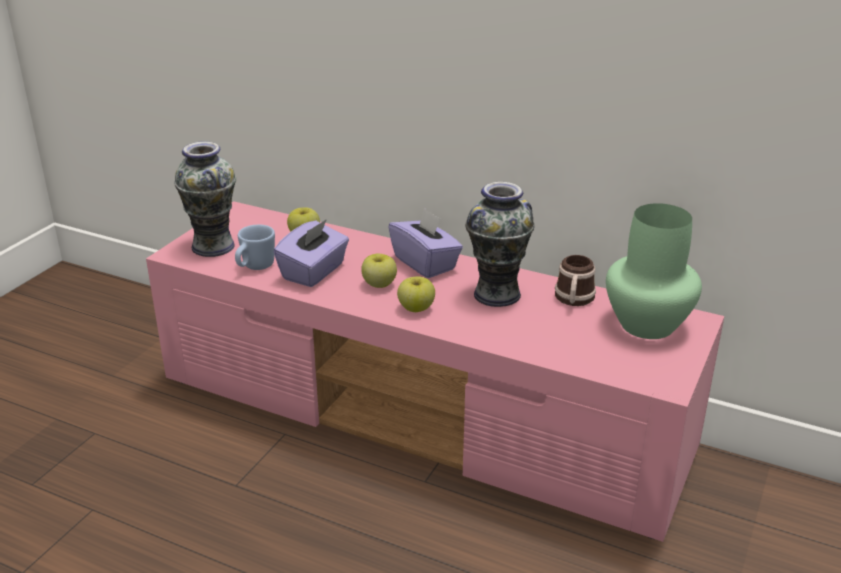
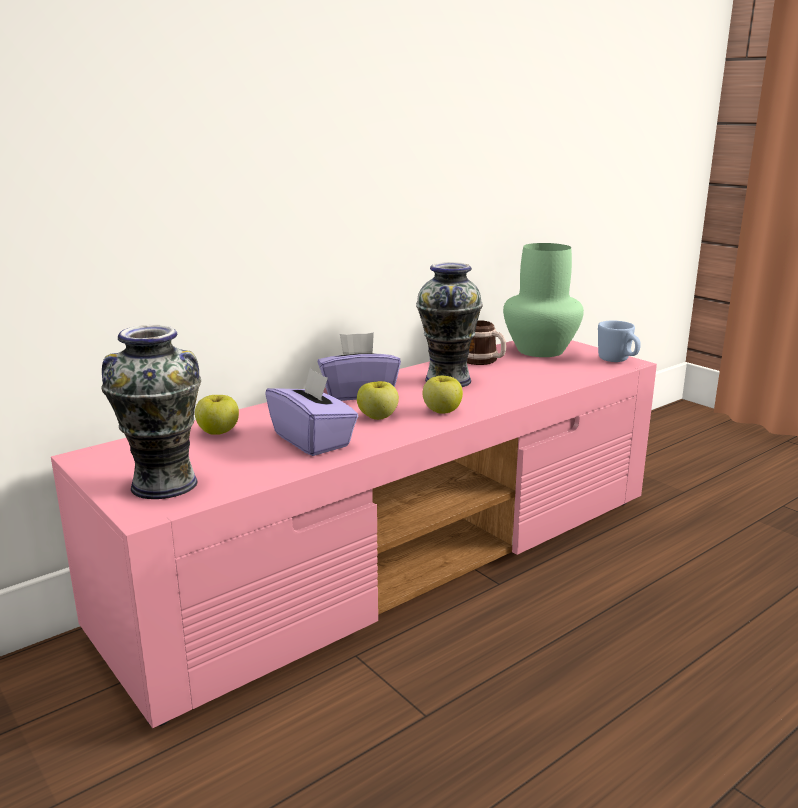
camera: 65 degrees left, 10 degrees down
blue mug [235,225,275,270] -> blue mug moved to [598,321,641,362]

